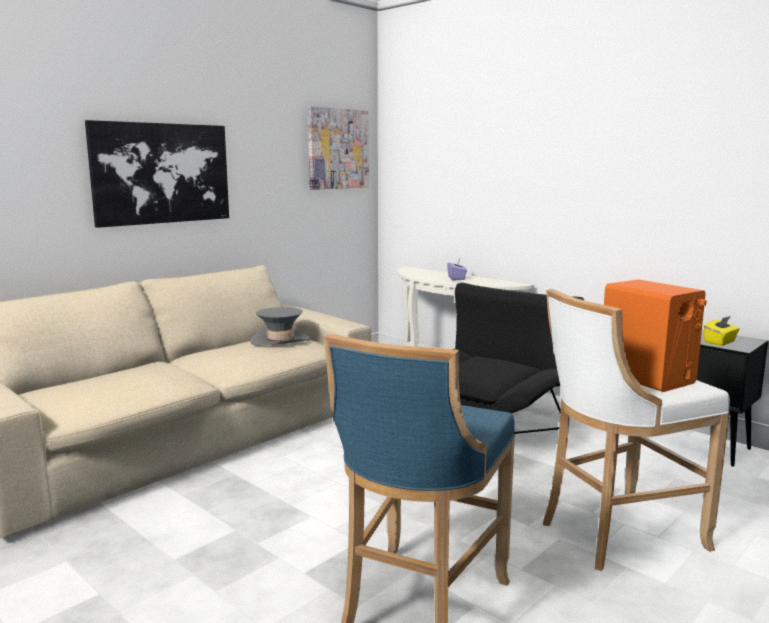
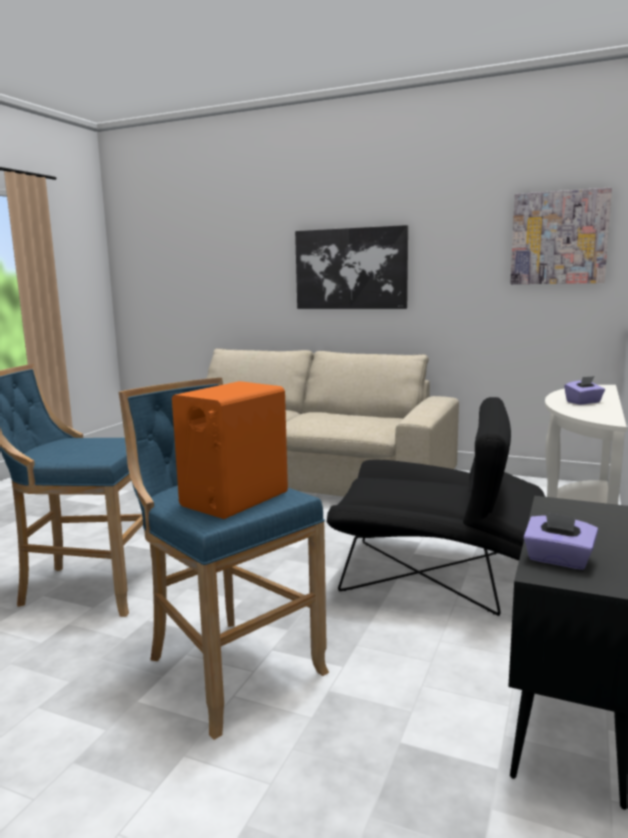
camera: 70 degrees right, 0 degrees up
grey hat [250,307,310,346] -> none
white stool [543,289,730,571] -> blue stool [118,378,329,740]
yellow tissue box [703,316,740,346] -> purple tissue box [523,512,598,570]

